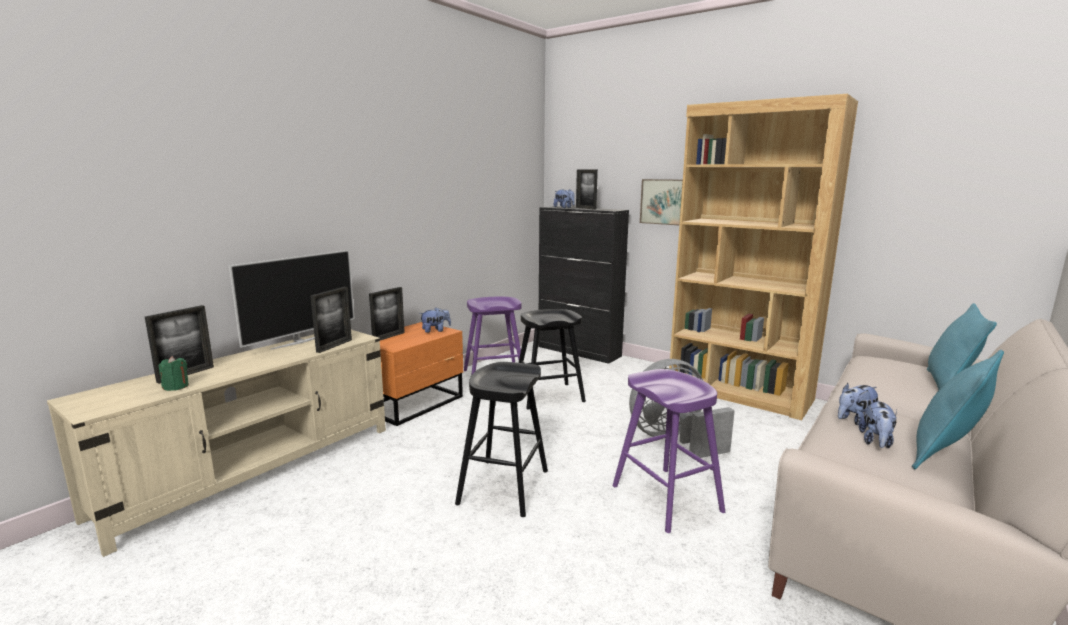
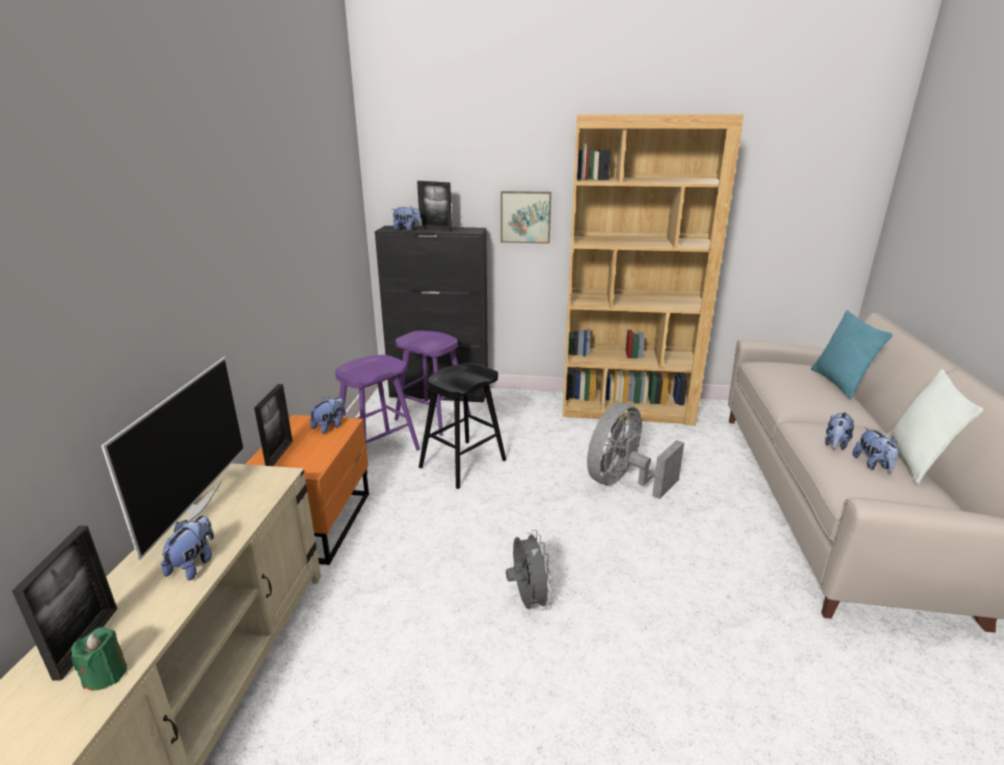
camera: 30 degrees left, 10 degrees up
picture frame [311,287,352,353] -> none
black stool [455,362,548,517] -> grey fan [506,530,554,610]
purple stool [612,369,725,533] -> purple stool moved to [395,331,471,436]
turquoise pillow [912,350,1004,469] -> white pillow [886,369,983,484]
none -> plush toy [161,515,214,581]

